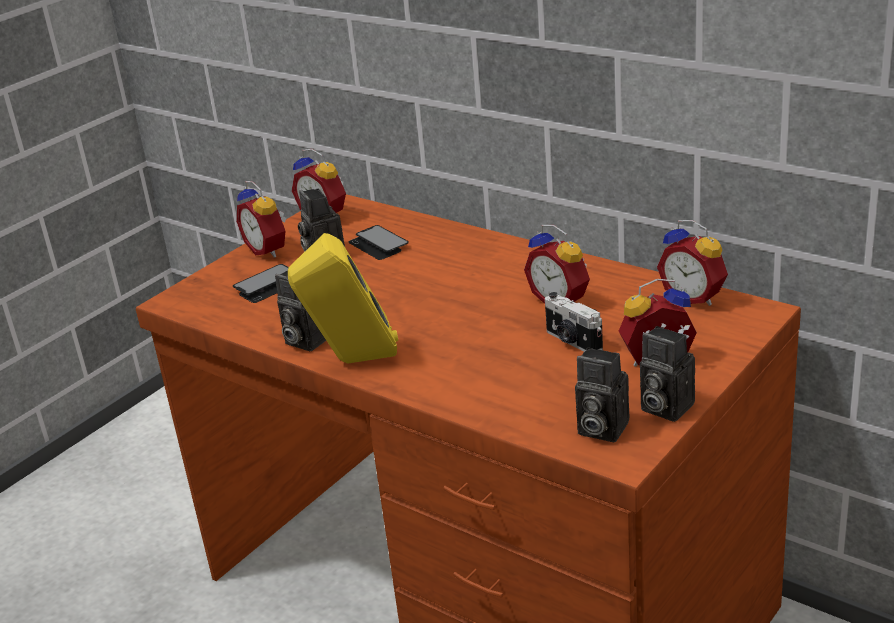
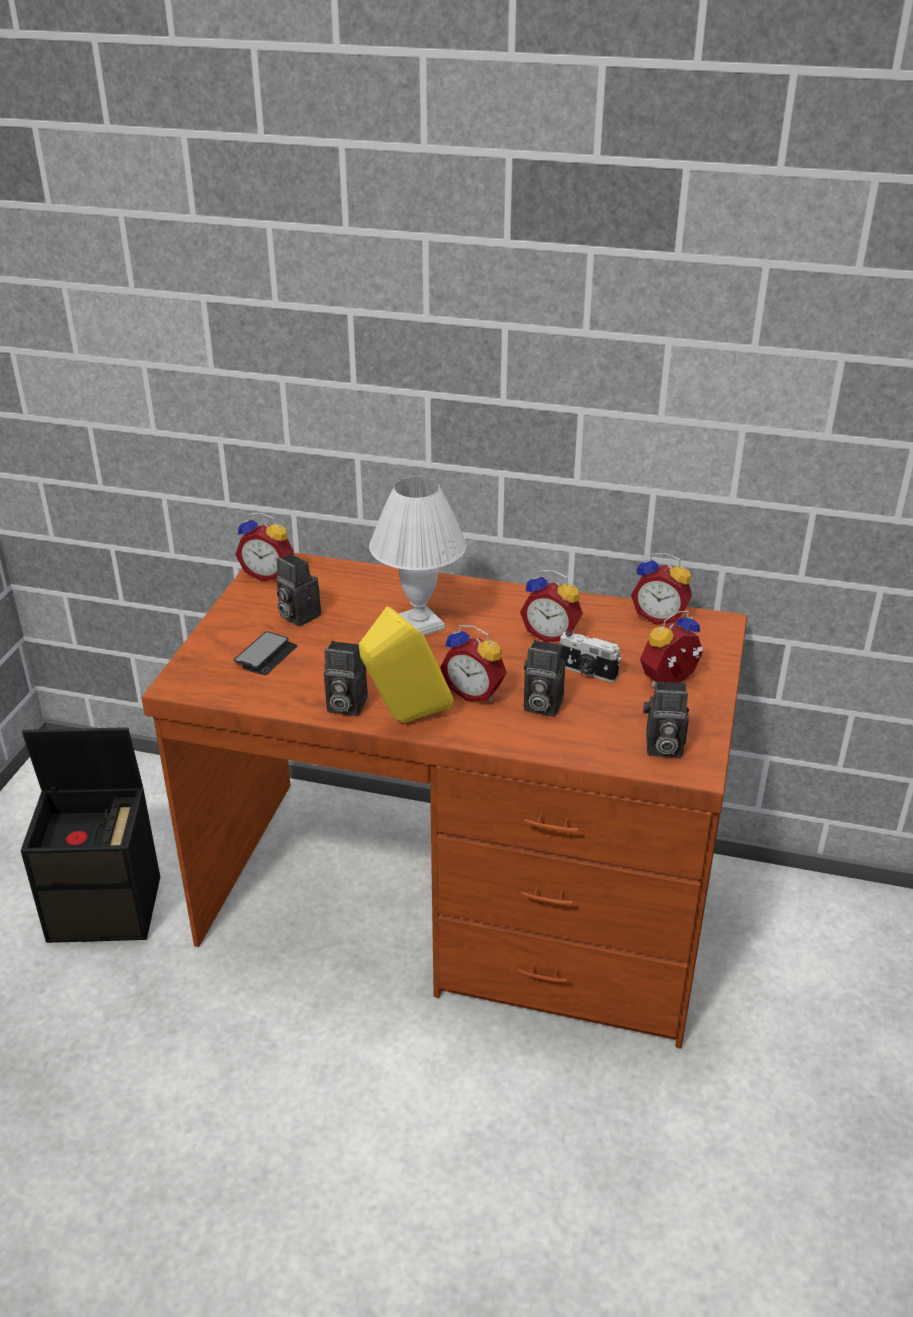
camera: 25 degrees left, 5 degrees up
alarm clock [236,181,286,258] -> alarm clock moved to [440,625,507,701]
phone [349,225,409,260] -> none
camera [640,326,695,422] -> camera moved to [524,640,565,717]
none -> black storage box [21,727,160,943]
none -> white table lamp [369,477,467,635]

